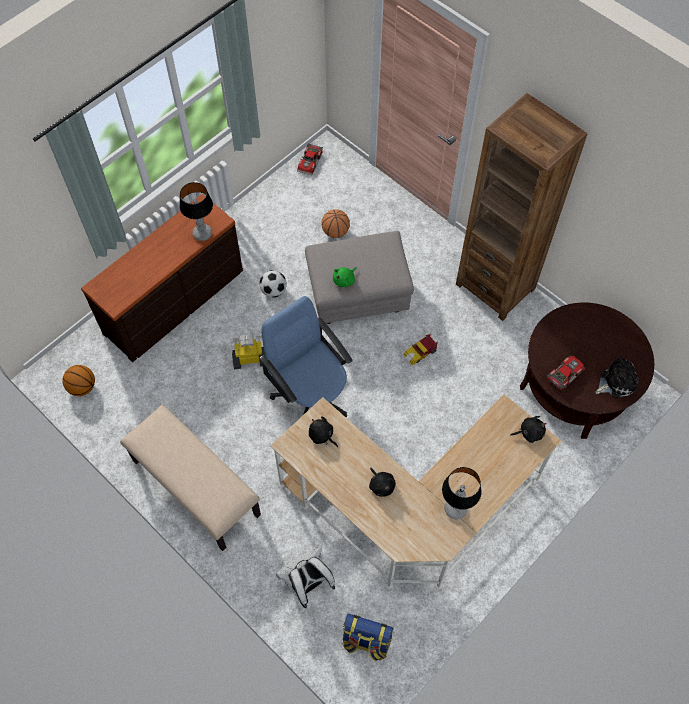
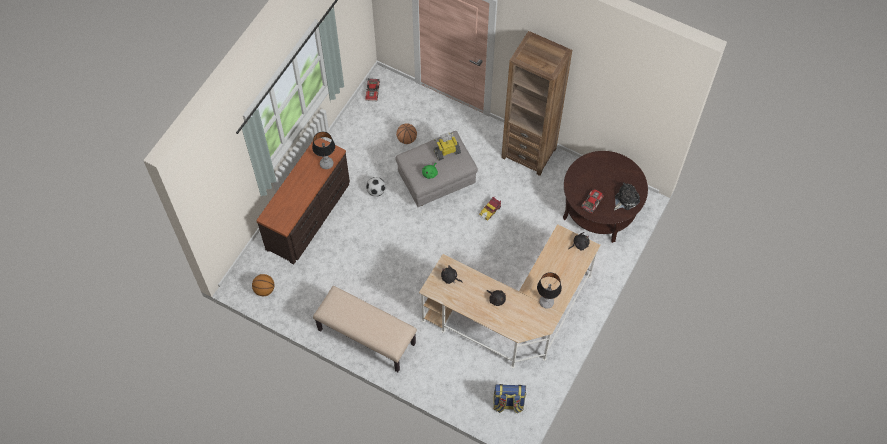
camera: 15 degrees left, 0 degrees up
toy robot [232,334,265,369] -> toy robot moved to [433,132,461,161]
blue office chair [259,296,352,417] -> none
white backpack [276,547,335,608] -> none

